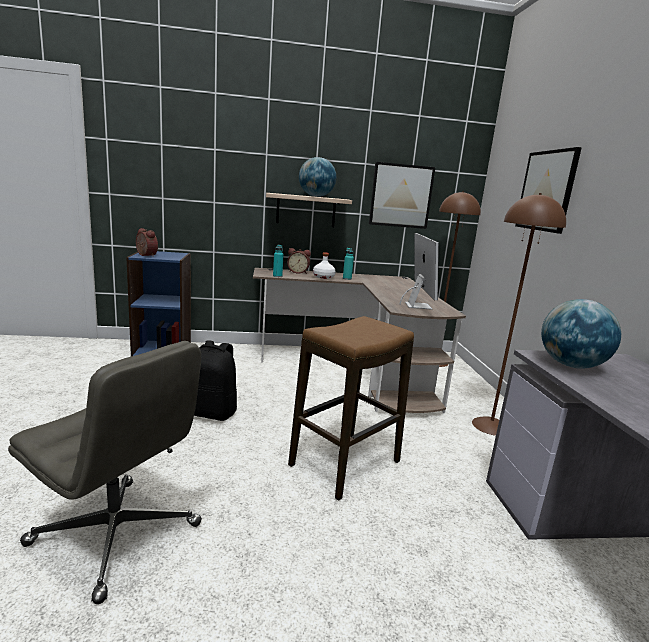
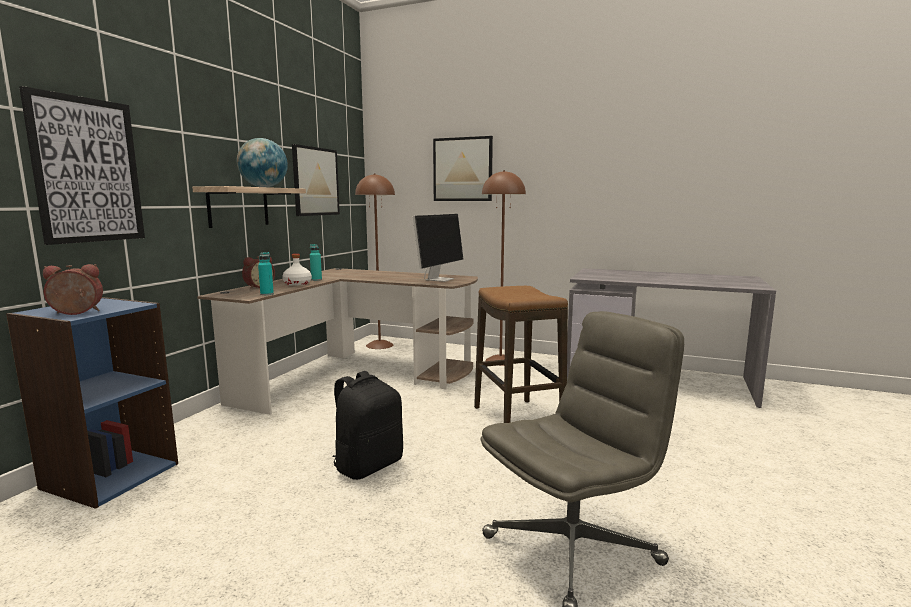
camera: 60 degrees left, 5 degrees down
monitor [399,233,439,310] -> monitor turned 90 degrees clockwise [413,214,463,282]
globe [541,299,622,369] -> none
none -> picture [19,86,145,245]

